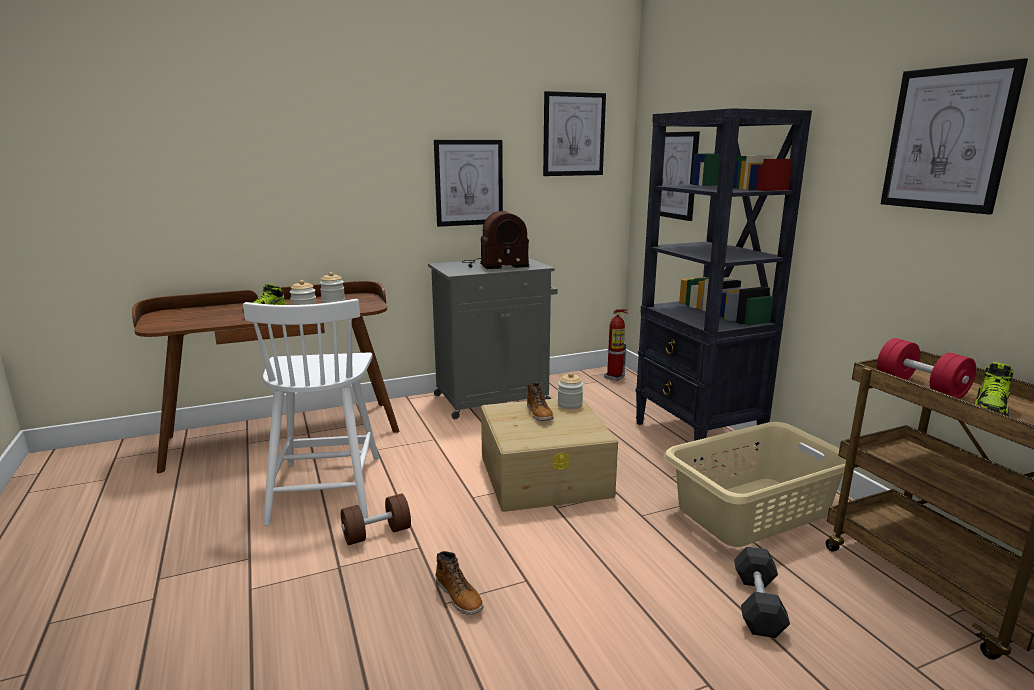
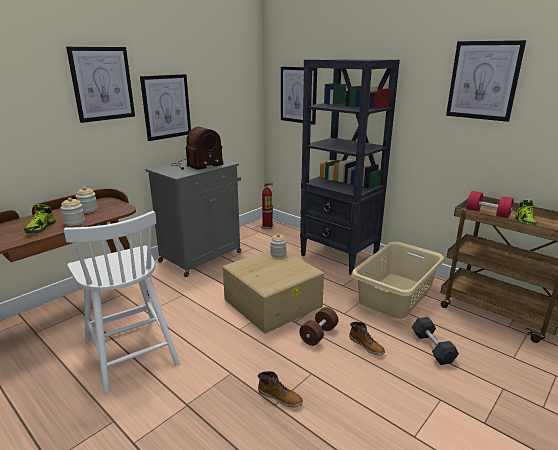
camera: 25 degrees left, 5 degrees up
brown dumbbell [341,494,411,545] -> brown dumbbell moved to [299,307,338,346]
boot [527,383,553,421] -> boot moved to [349,322,385,355]
picture [543,91,606,176] -> picture moved to [66,47,135,123]

